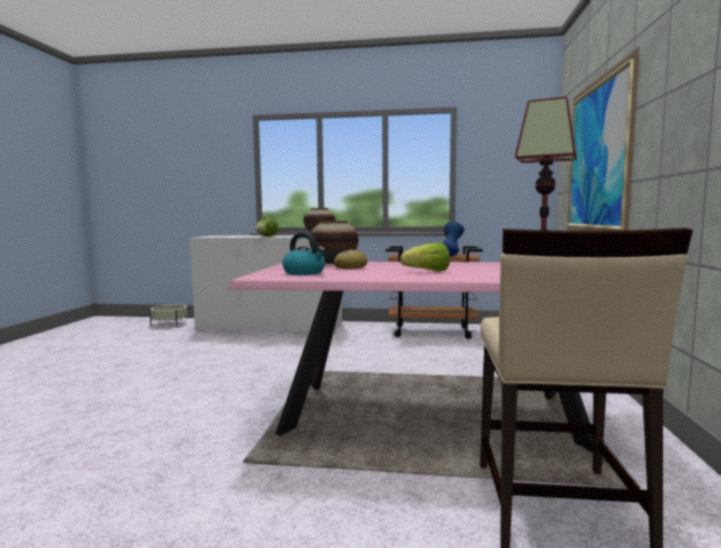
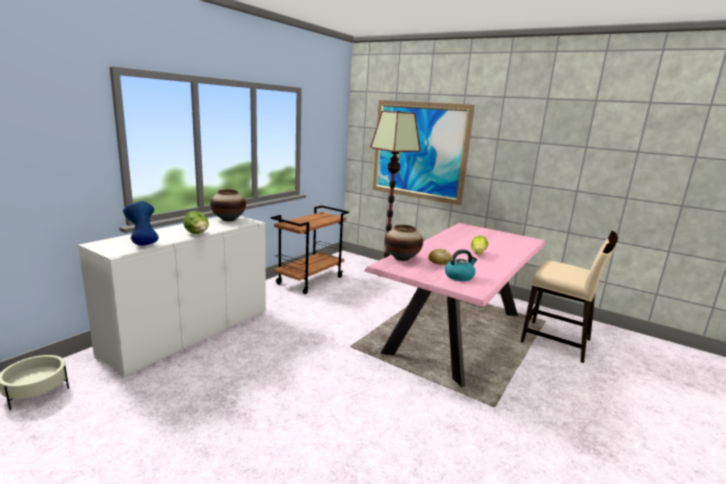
camera: 65 degrees left, 10 degrees up
blue vase [443,221,464,256] -> blue vase moved to [123,201,159,245]

